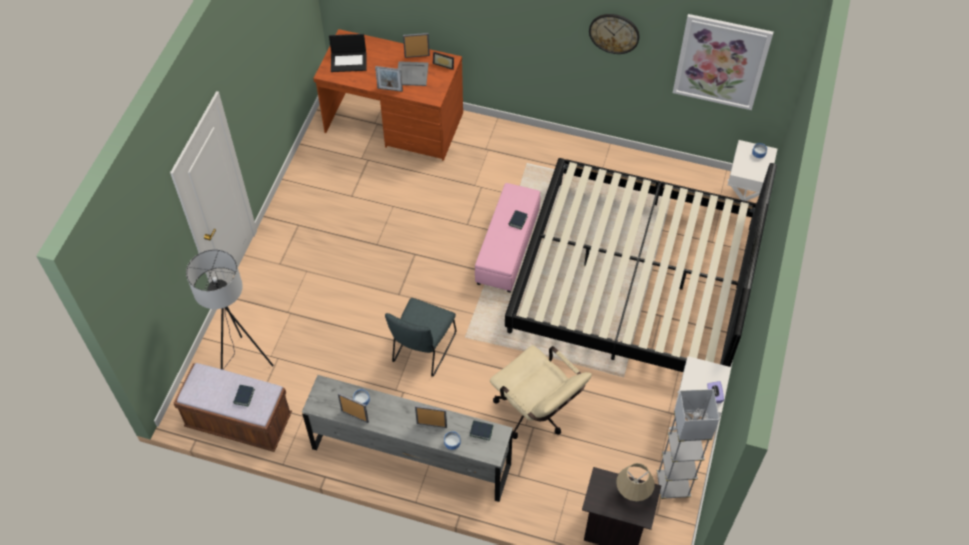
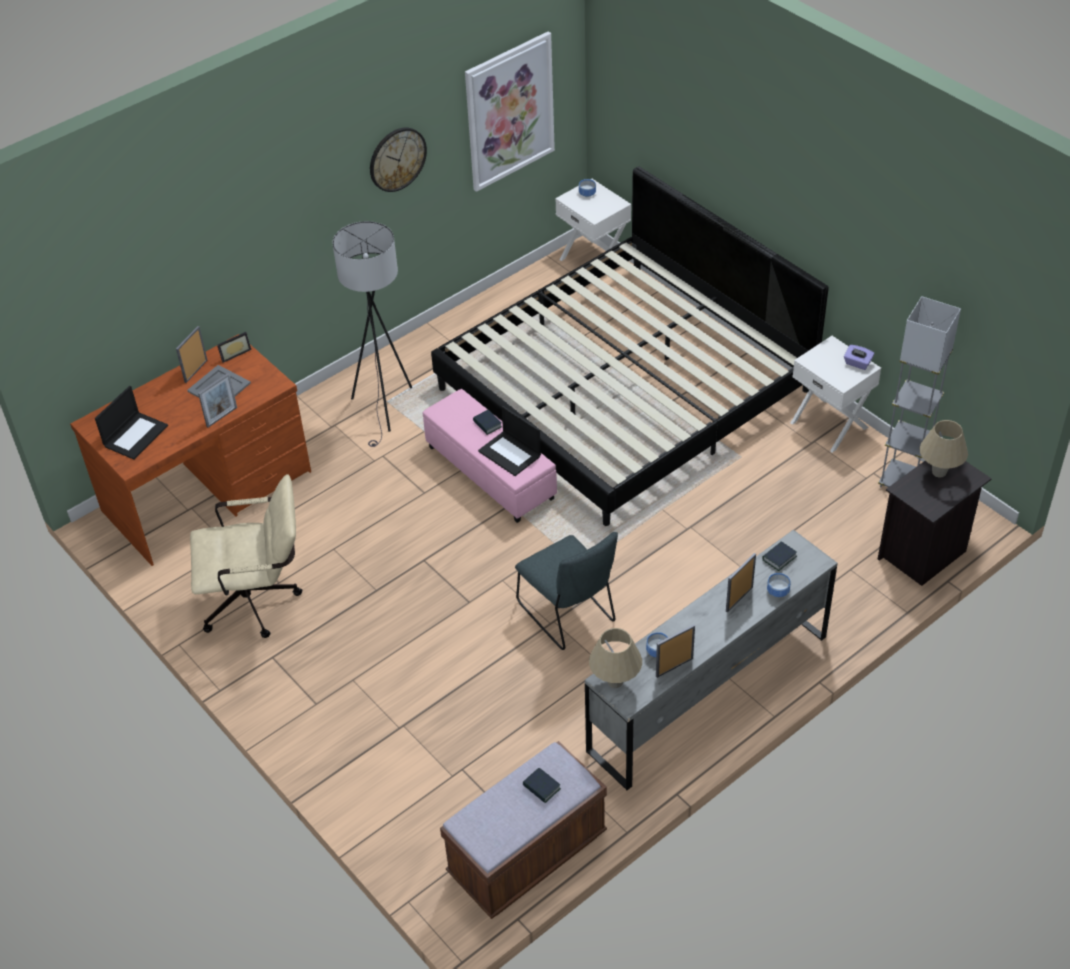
camera: 55 degrees left, 10 degrees down
grey floor lamp [186,249,274,370] -> grey floor lamp moved to [332,221,412,447]
beige office chair [490,345,592,439] -> beige office chair moved to [190,474,302,638]
none -> laptop [478,406,541,476]
none -> beige table lamp [589,628,642,688]

